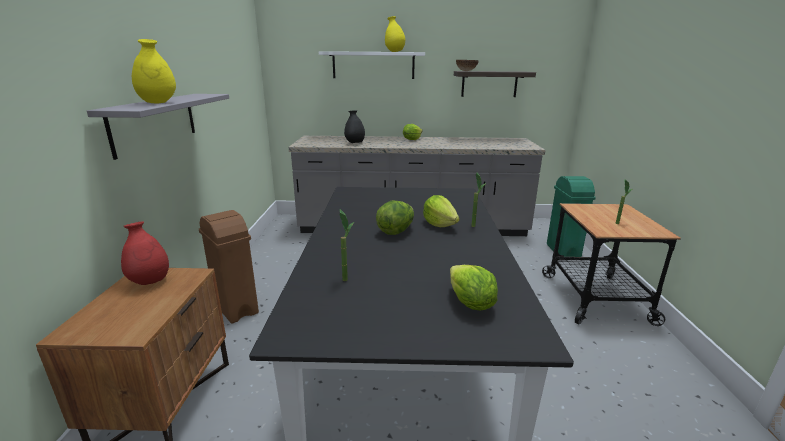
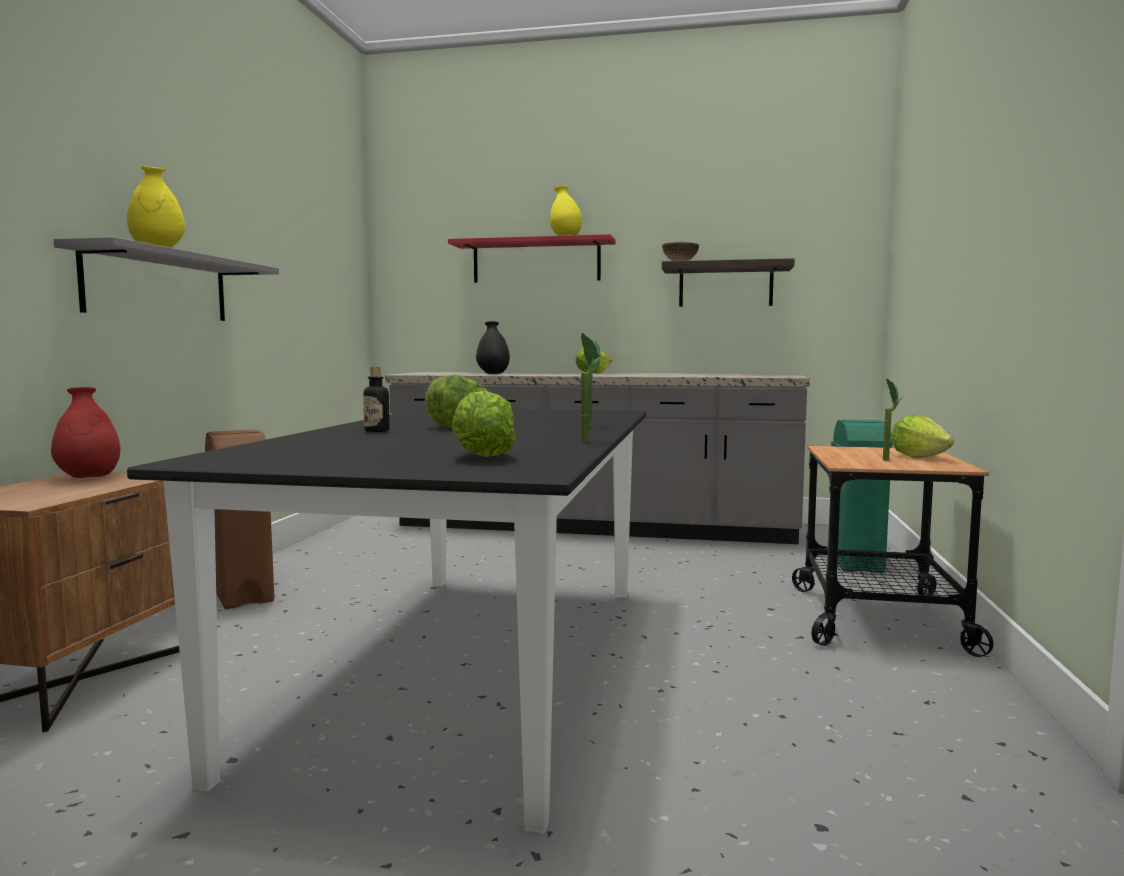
camera: 10 degrees right, 15 degrees down
white shelf [319,51,425,79] -> red shelf [448,234,616,283]
potted plant [340,209,354,281] -> potted plant moved to [581,333,601,441]
lettuce [423,195,460,227] -> lettuce moved to [891,415,955,458]
none -> bottle [363,367,390,432]

